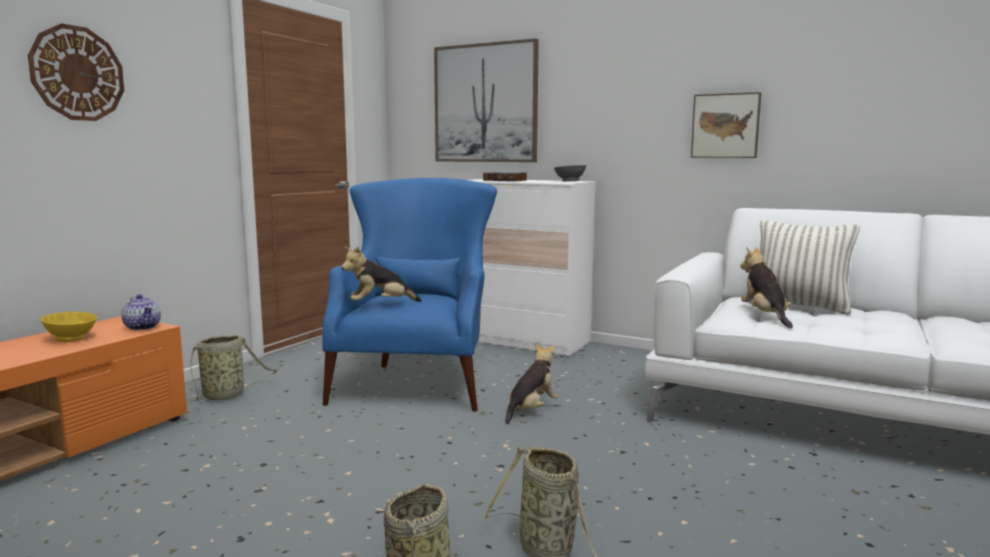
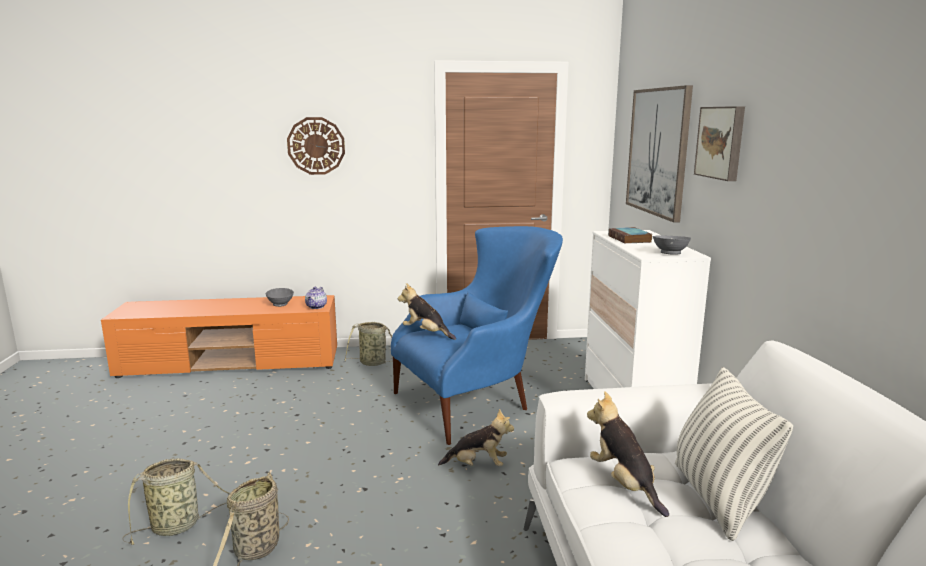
camera: 55 degrees right, 5 degrees up
yellow bowl [41,312,97,342] -> grey bowl [266,288,294,307]
picture [691,92,761,158] -> picture moved to [694,106,745,181]
plush toy [740,247,793,328] -> plush toy turned 75 degrees counterclockwise [587,391,669,517]

